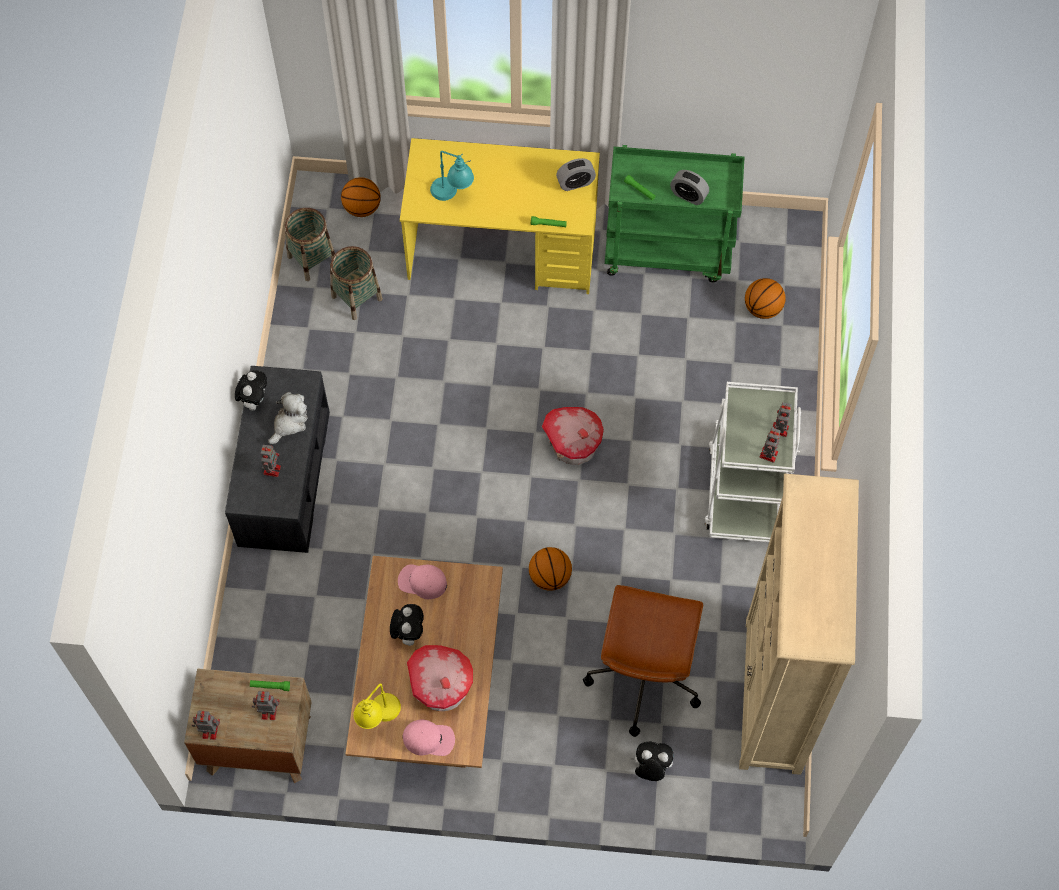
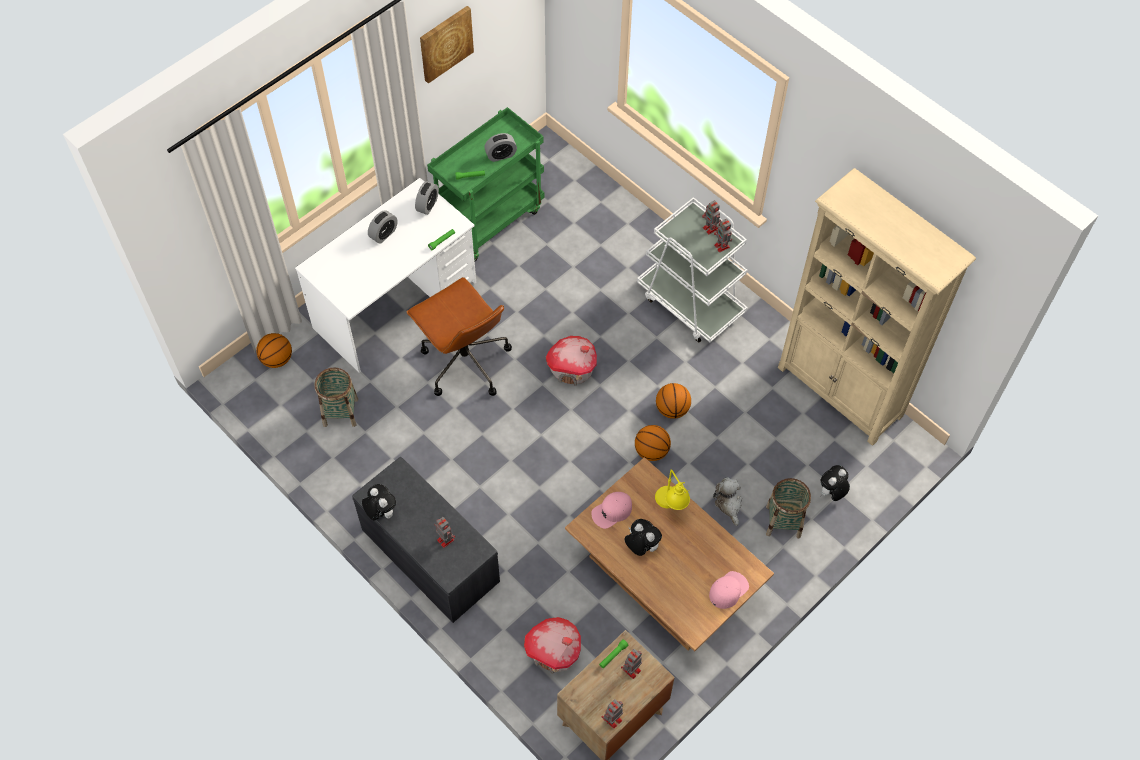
camera: 50 degrees left, 5 degrees down
plush toy [268,392,307,444] -> plush toy moved to [713,477,742,526]
basket [285,208,335,281] -> basket moved to [766,478,811,539]
yellow table lamp [353,683,401,729] -> yellow table lamp moved to [655,469,690,510]
yellow desk [400,138,600,294] -> white desk [295,178,476,373]
toy house [407,645,473,711] -> toy house moved to [524,617,581,674]
turquoise table lamp [430,151,474,201] -> none
brown office chair [583,585,703,737] -> brown office chair moved to [406,277,512,396]
basketball [745,278,785,319] -> basketball moved to [656,383,691,419]
none -> alarm clock [368,210,398,244]
none -> picture [420,6,474,84]

